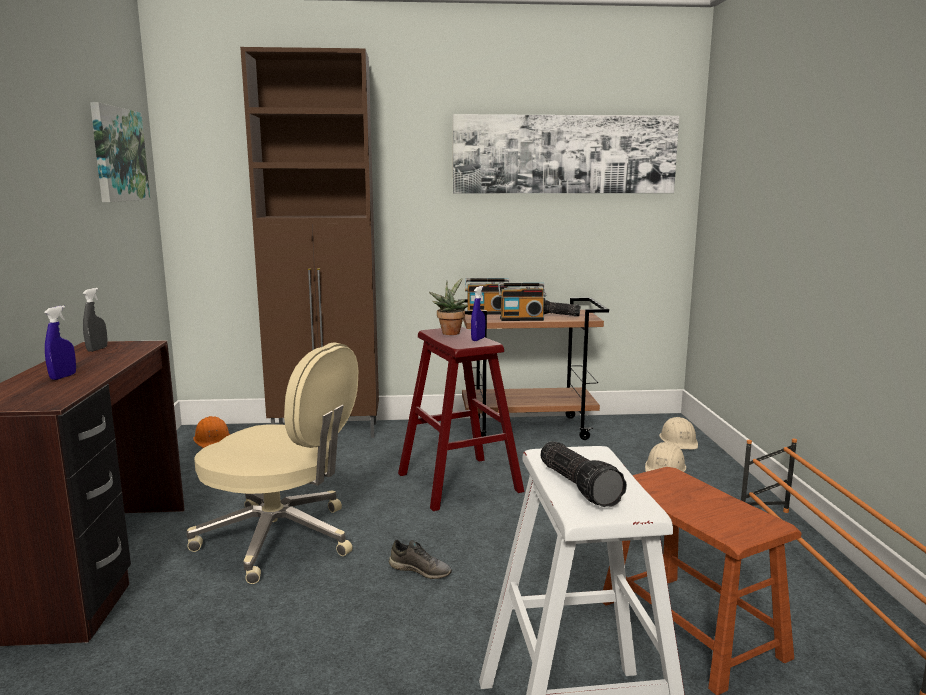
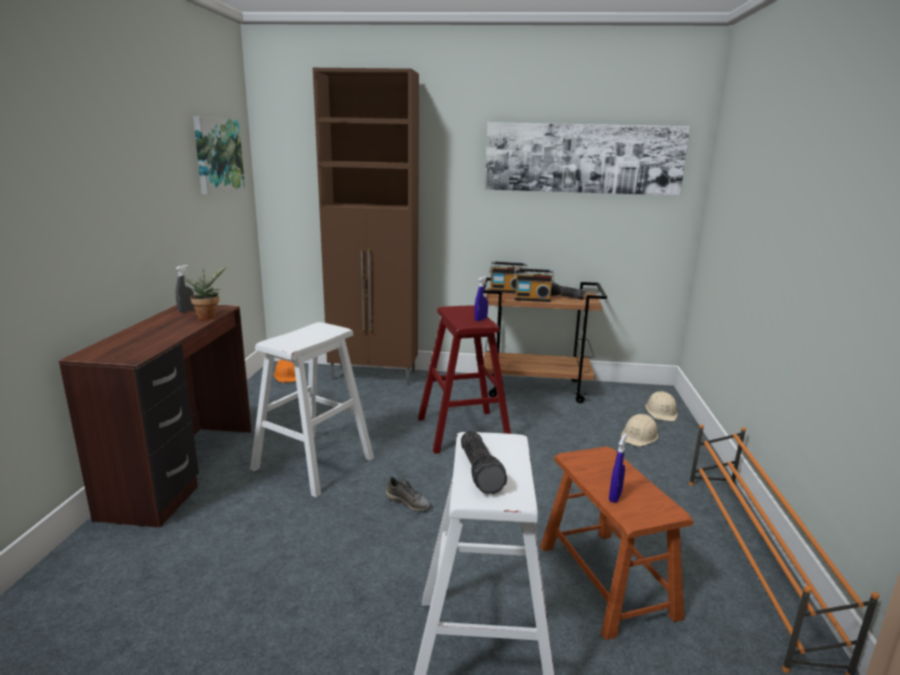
camera: 10 degrees right, 5 degrees up
blue spray bottle [44,306,76,380] -> blue spray bottle moved to [609,433,627,503]
beige office chair [186,342,358,584] -> white stool [250,322,374,498]
potted plant [429,278,468,335] -> potted plant moved to [183,265,227,320]

